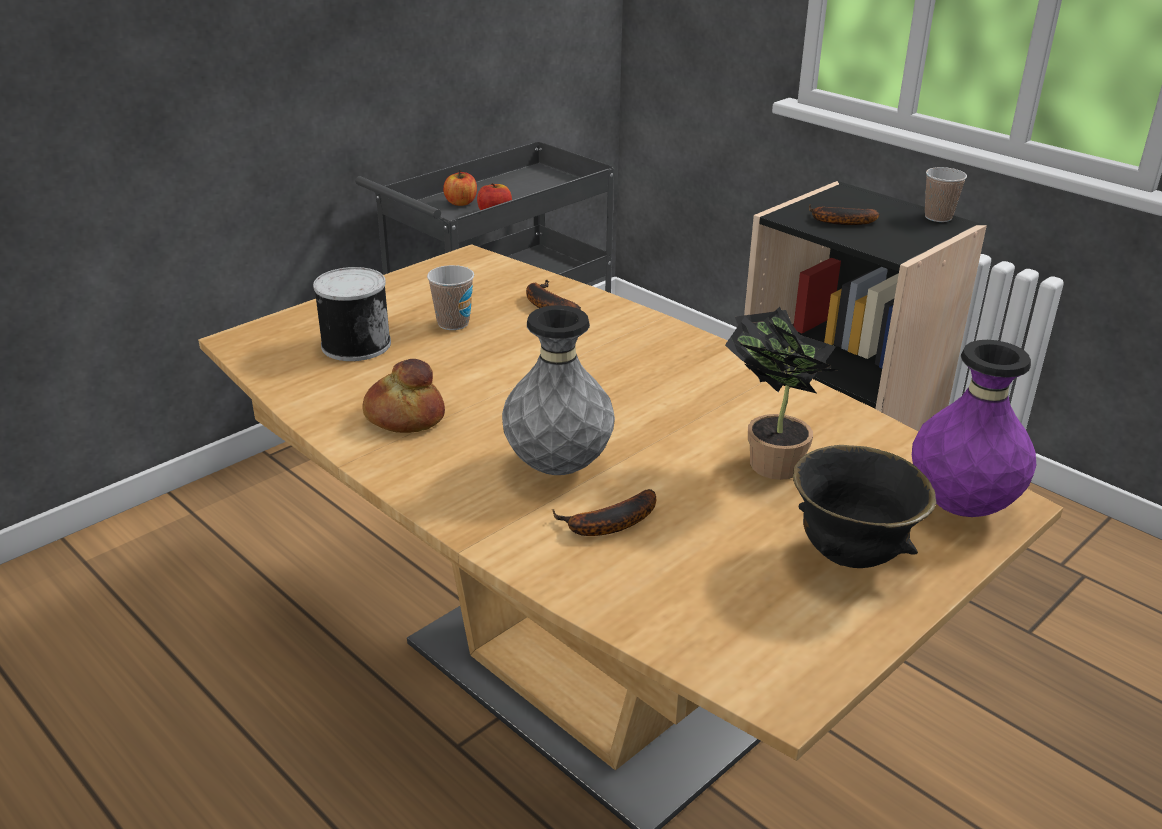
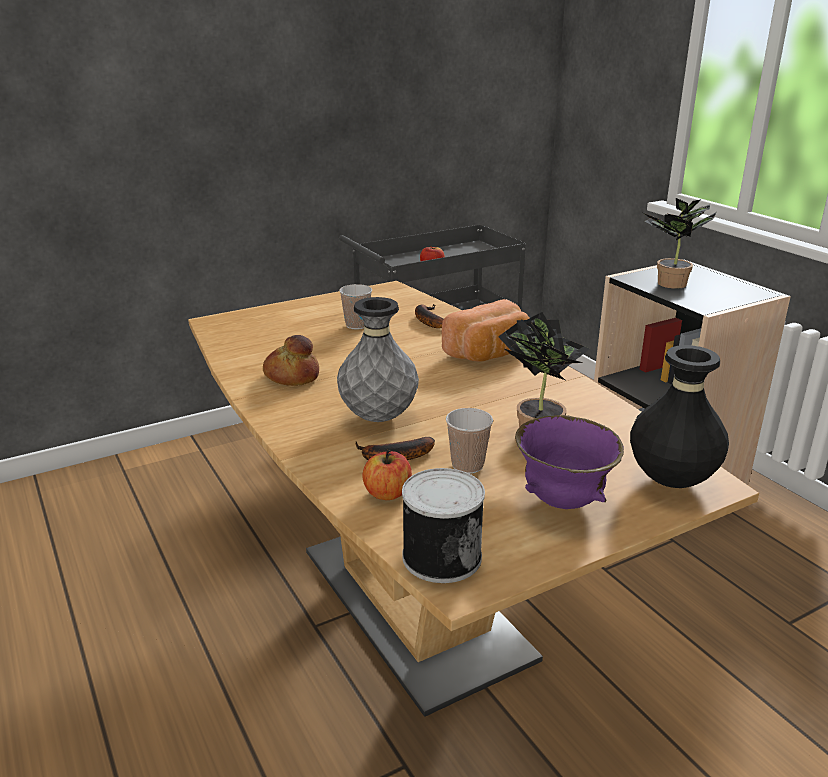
camera: 15 degrees right, 5 degrees down
can [313,267,391,361] -> can moved to [402,468,485,583]
apple [443,170,477,206] -> apple moved to [362,450,412,500]
black bowl [793,445,937,568] -> purple bowl [515,415,624,509]
banana [809,205,879,225] -> potted plant [643,198,717,289]
purple vase [912,340,1036,517] -> black vase [630,345,729,488]
cup [925,167,967,222] -> cup moved to [446,408,493,474]
none -> bread [442,299,529,361]

